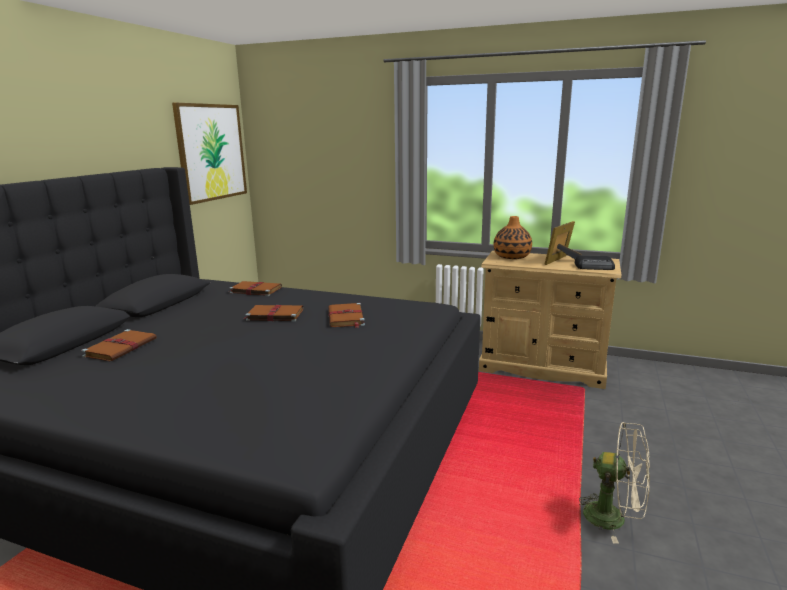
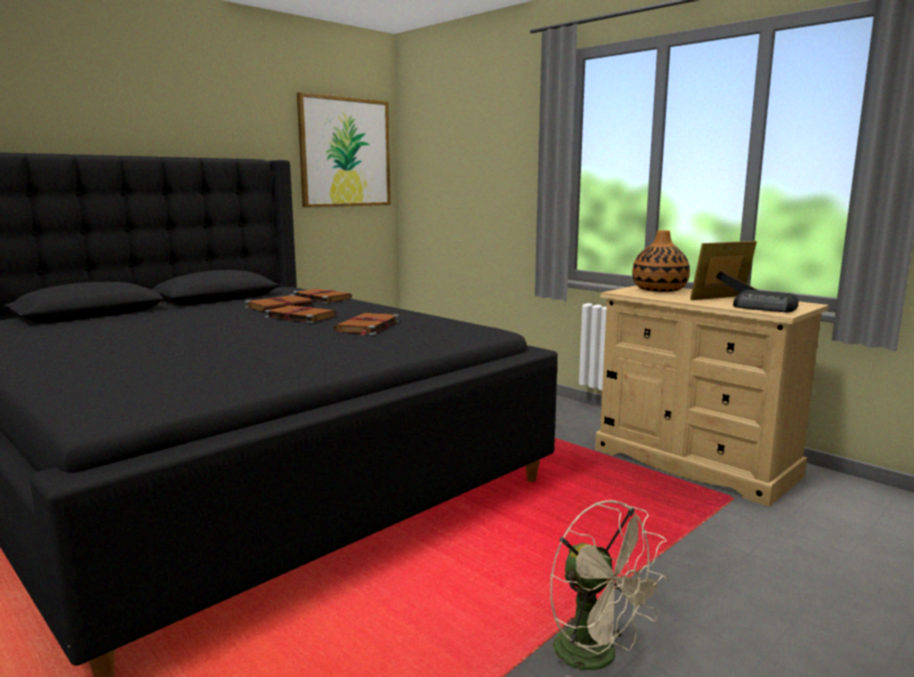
camera: 25 degrees right, 5 degrees down
brown book [81,329,157,361] -> brown book moved to [245,295,312,311]

